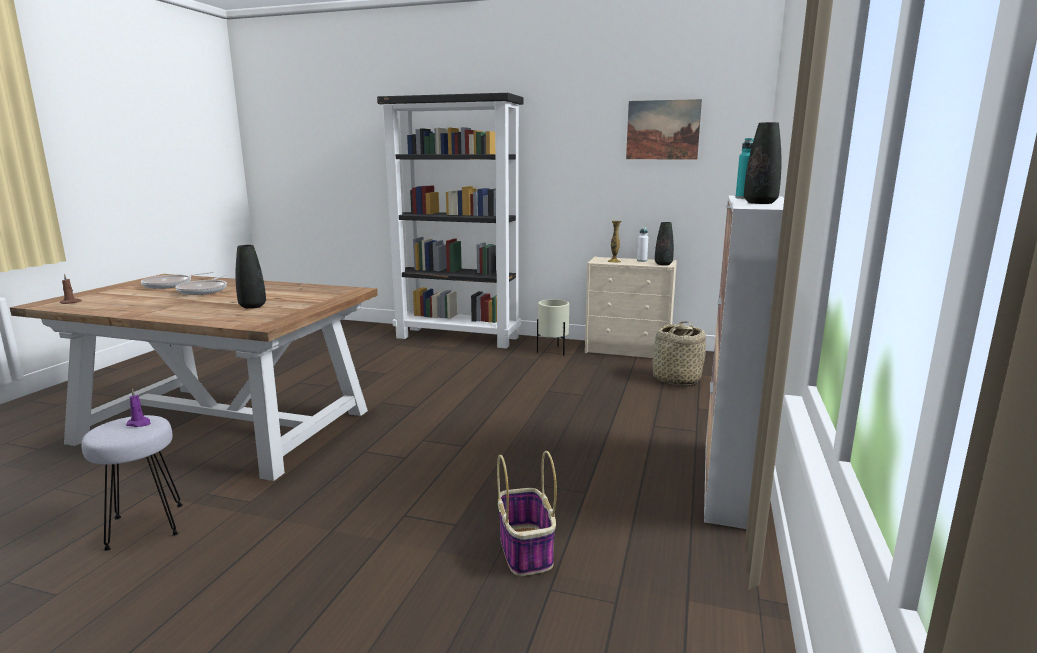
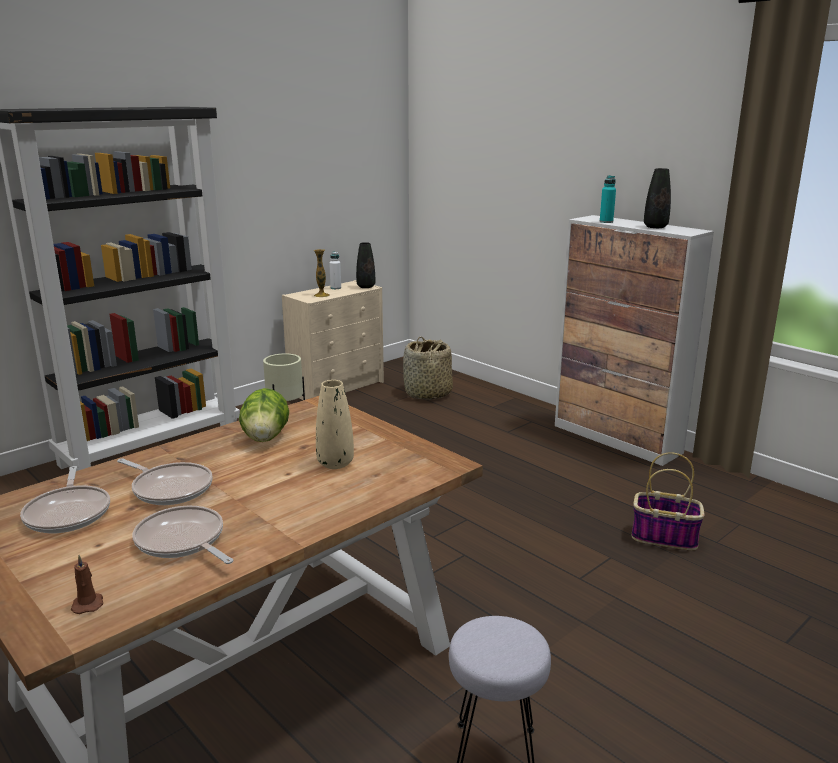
camera: 60 degrees left, 5 degrees up
purple candle [126,389,151,427] -> none
black vase [236,245,266,309] -> beige vase [316,380,354,469]
picture [626,99,702,159] -> none
none -> frying pan [133,506,234,564]
none -> lettuce [239,388,289,442]

